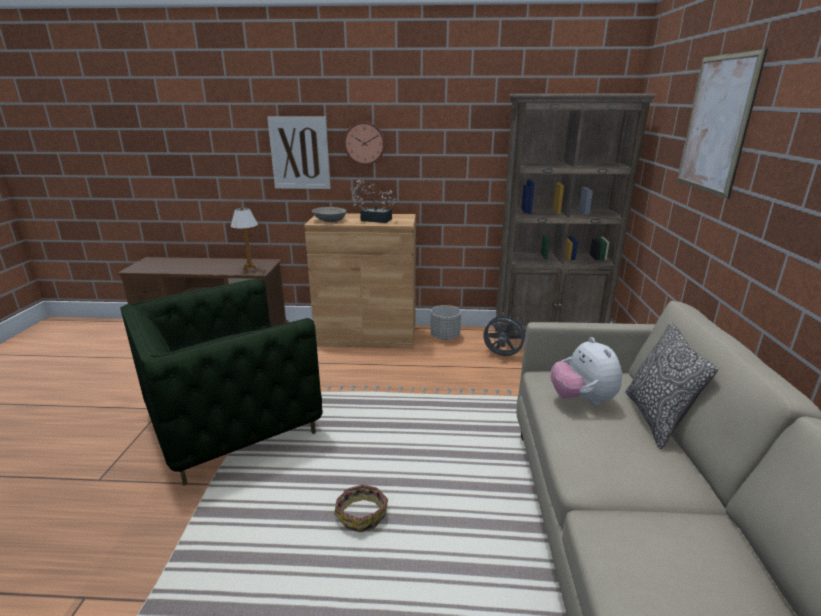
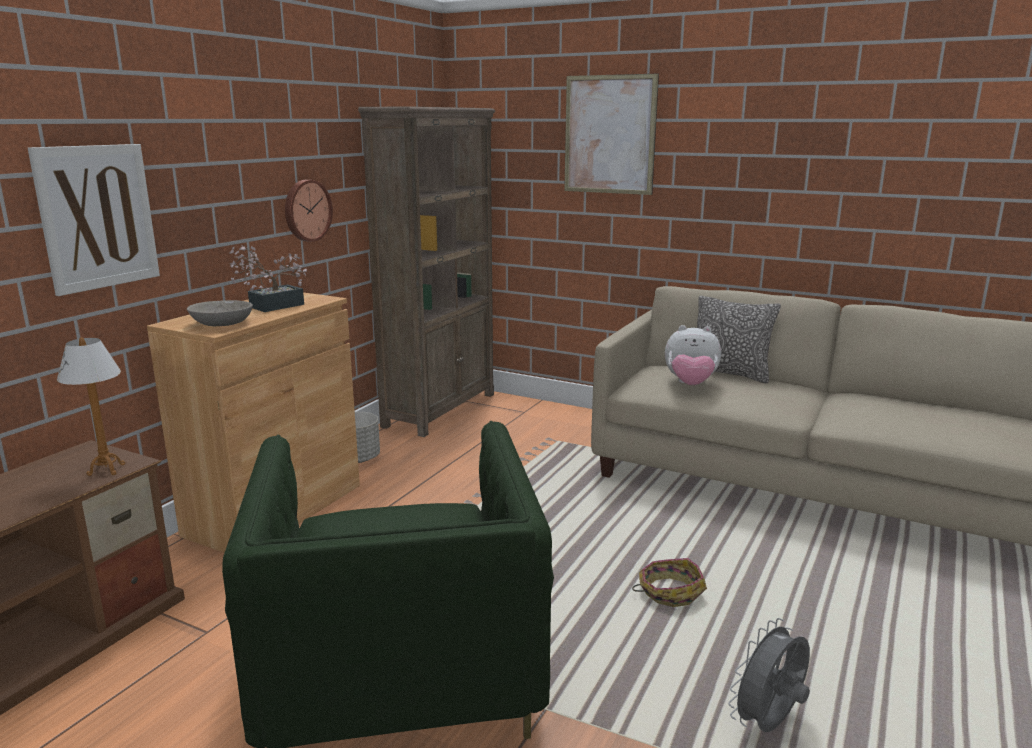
camera: 65 degrees left, 5 degrees down
wall clock [344,122,385,165] -> wall clock moved to [285,180,333,242]
grey fan [483,313,527,356] -> grey fan moved to [728,618,810,732]

